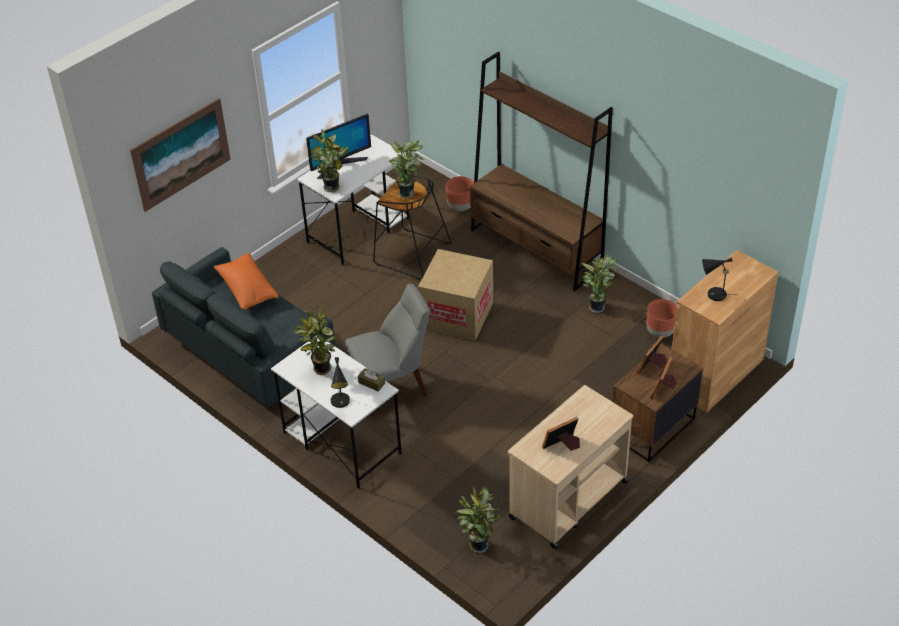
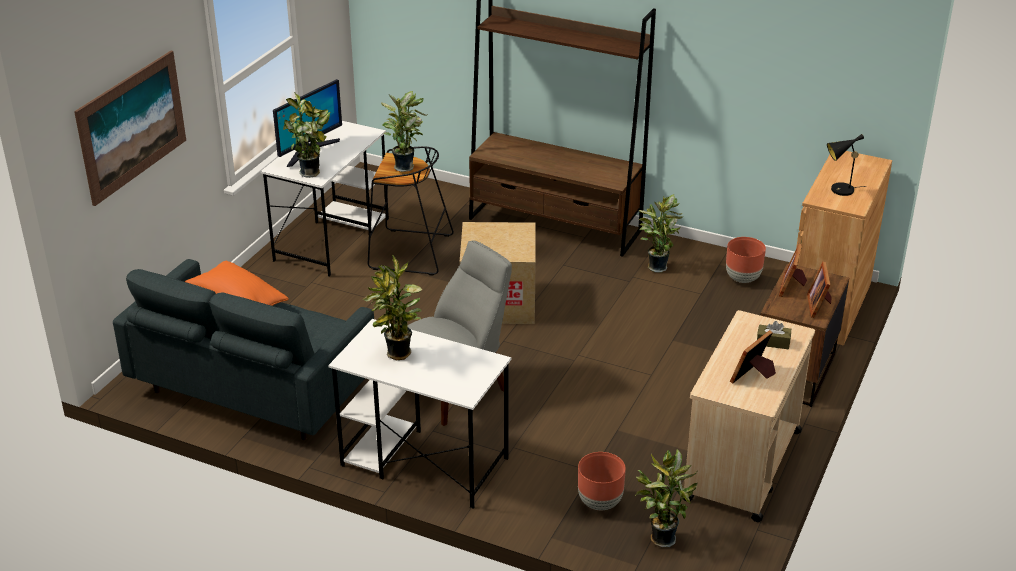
camera: 20 degrees left, 10 degrees down
black table lamp [331,357,350,408] -> none
brown tissue box [358,368,385,391] -> brown tissue box moved to [757,321,791,349]
brown planter [446,176,474,211] -> brown planter moved to [578,452,626,510]

